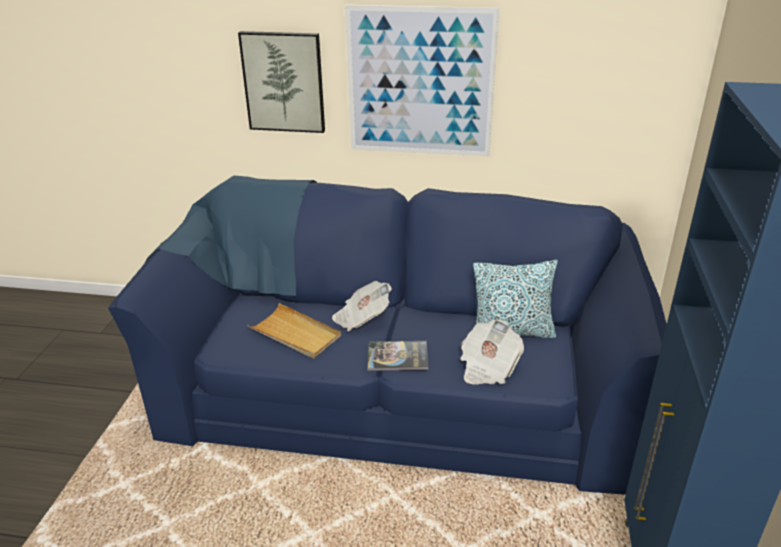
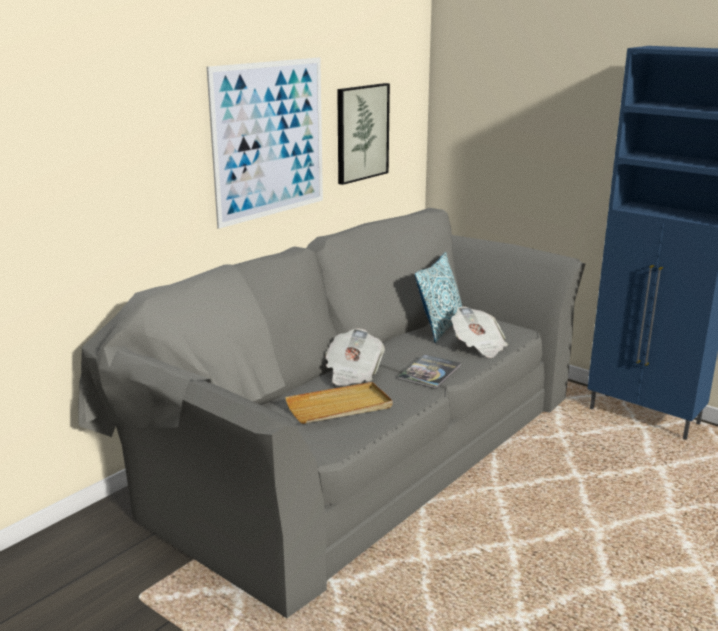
camera: 60 degrees left, 10 degrees down
blue sofa [108,176,667,495] -> grey sofa [78,208,586,618]
picture [238,31,325,133] -> picture moved to [337,83,390,185]

